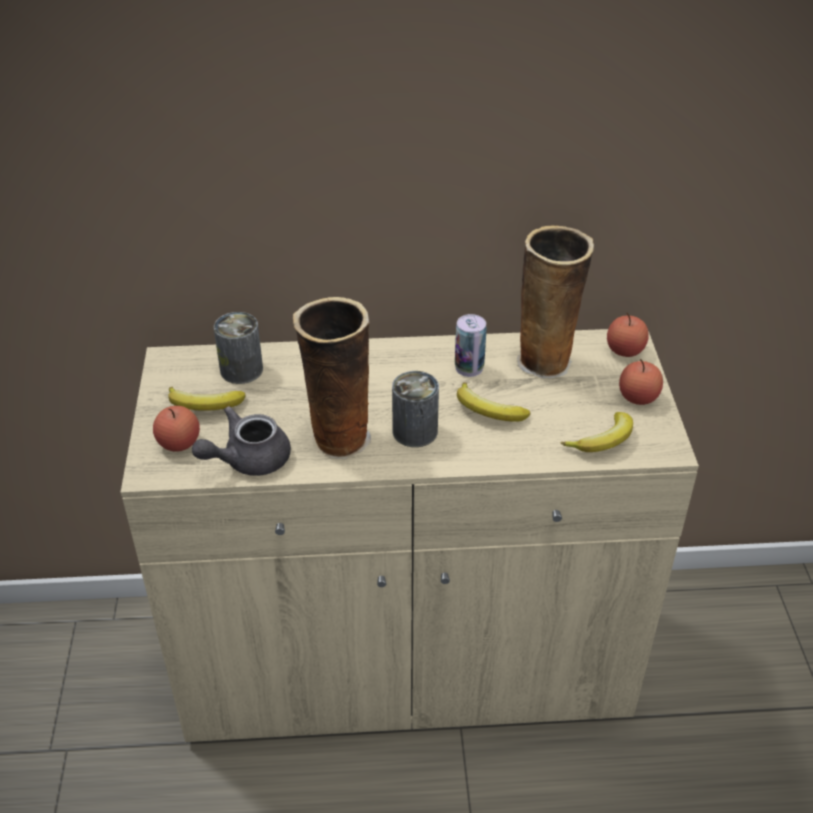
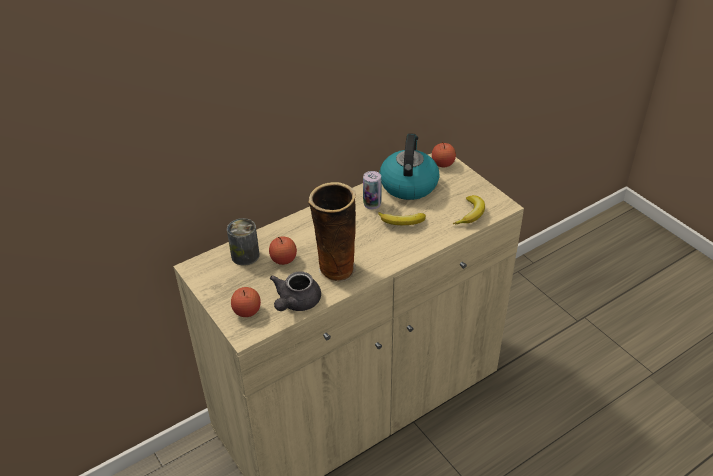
camera: 30 degrees left, 0 degrees up
banana [168,387,245,410] -> none
can [392,371,439,447] -> none
vase [516,226,594,379] -> kettle [379,133,440,200]
apple [619,359,663,405] -> apple moved to [269,236,297,265]

